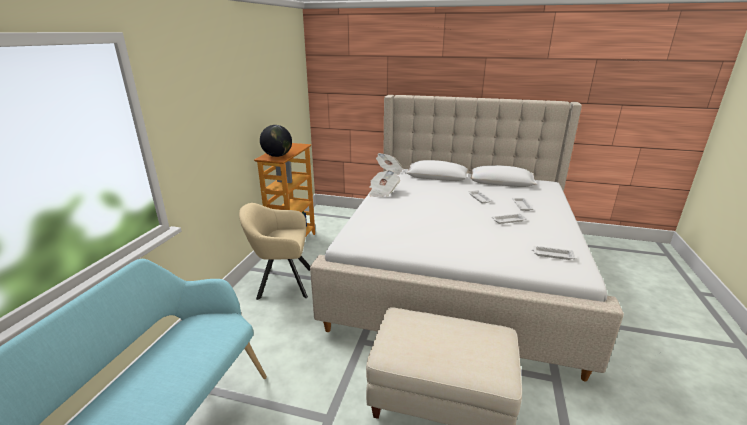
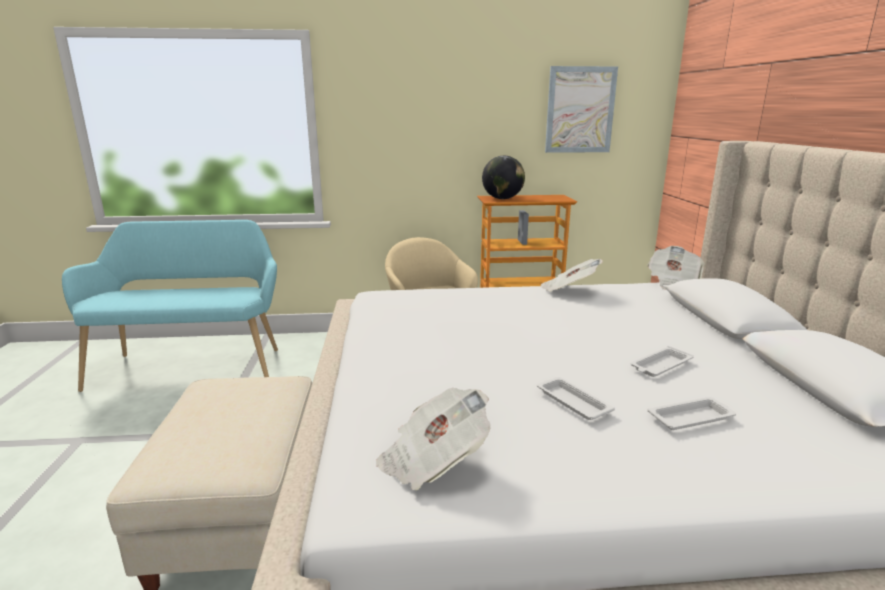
camera: 70 degrees right, 5 degrees down
white tray [532,246,575,260] -> newspaper [376,387,491,490]
none -> picture [545,66,618,153]

